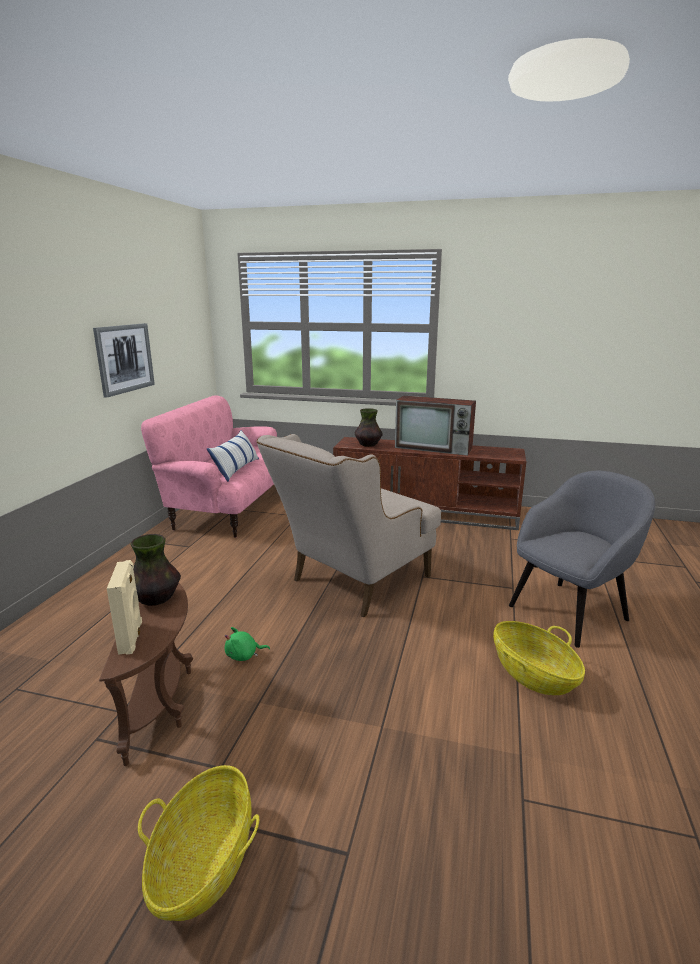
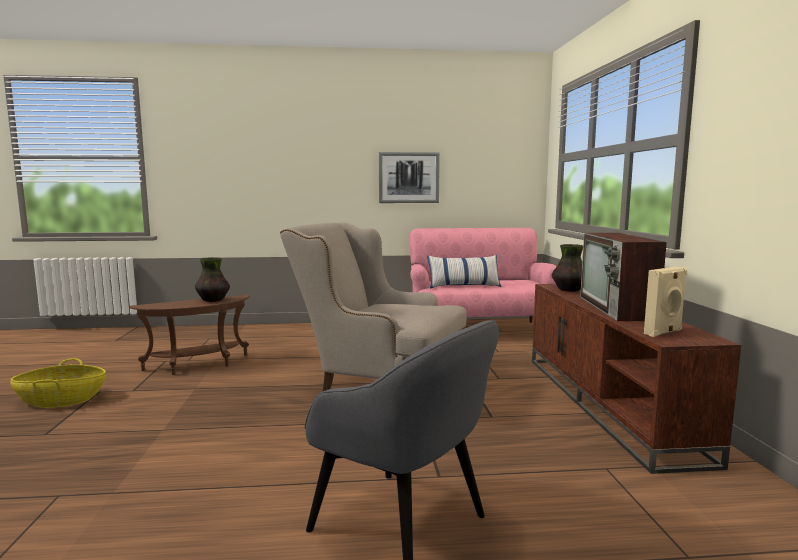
camera: 70 degrees right, 10 degrees down
beige speaker [107,560,142,655] -> beige speaker moved to [644,267,687,337]
green plush toy [225,627,270,661] -> none
basket [493,621,585,695] -> none

